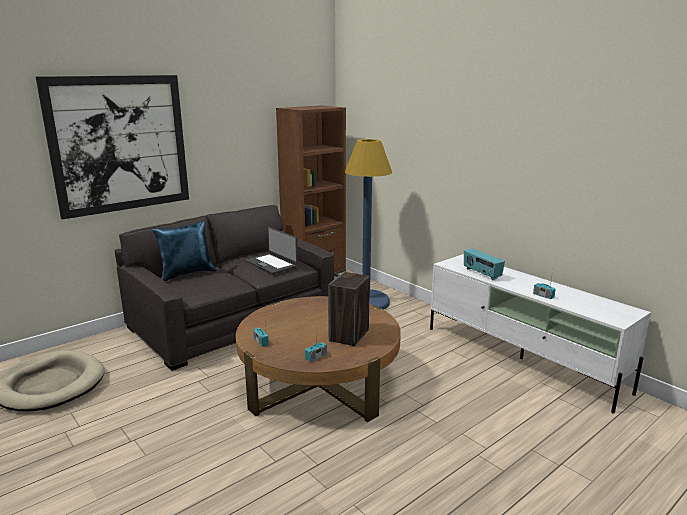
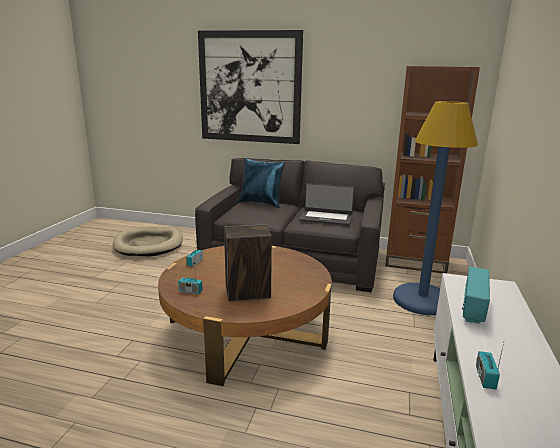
camera: 55 degrees right, 0 degrees up
laptop [245,227,298,274] -> laptop turned 90 degrees counterclockwise [299,183,355,225]

